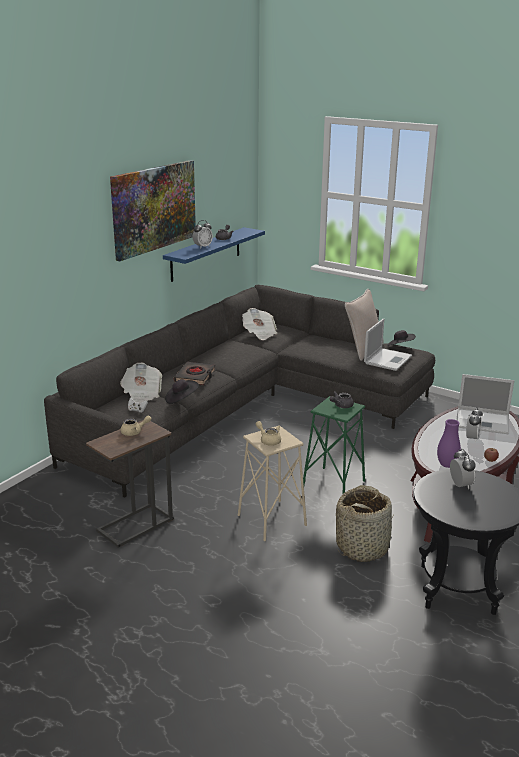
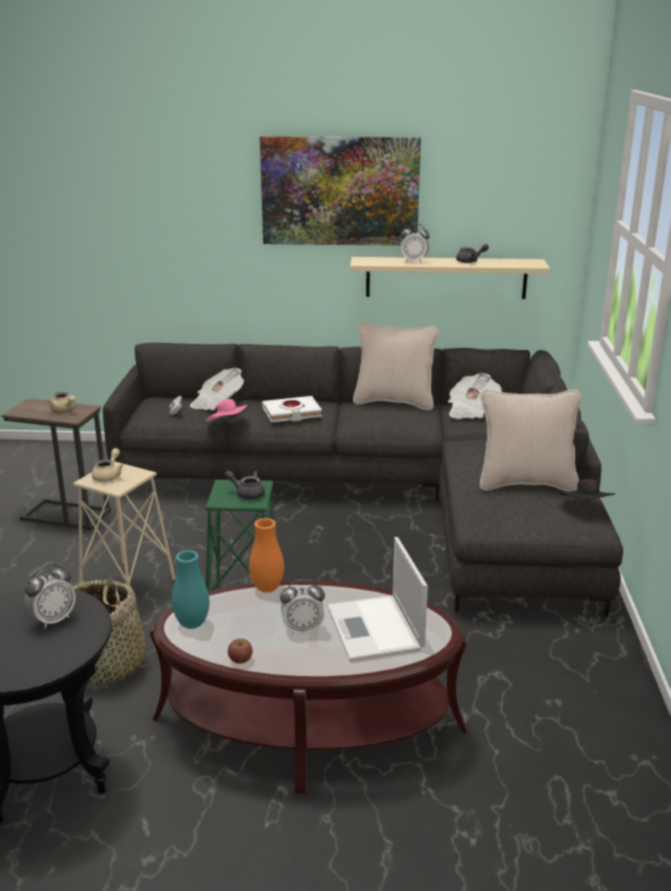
camera: 60 degrees right, 0 degrees up
blue shelf [163,227,265,282] -> beige shelf [350,257,550,299]
black hat [165,379,199,404] -> pink hat [206,399,247,421]
black book [174,362,216,385] -> white book [262,396,322,422]
laptop [364,319,412,371] -> none
purple vase [437,419,461,468] -> turquoise vase [172,550,209,629]
none -> orange vase [249,518,284,593]
none -> beige pillow [353,322,439,410]

